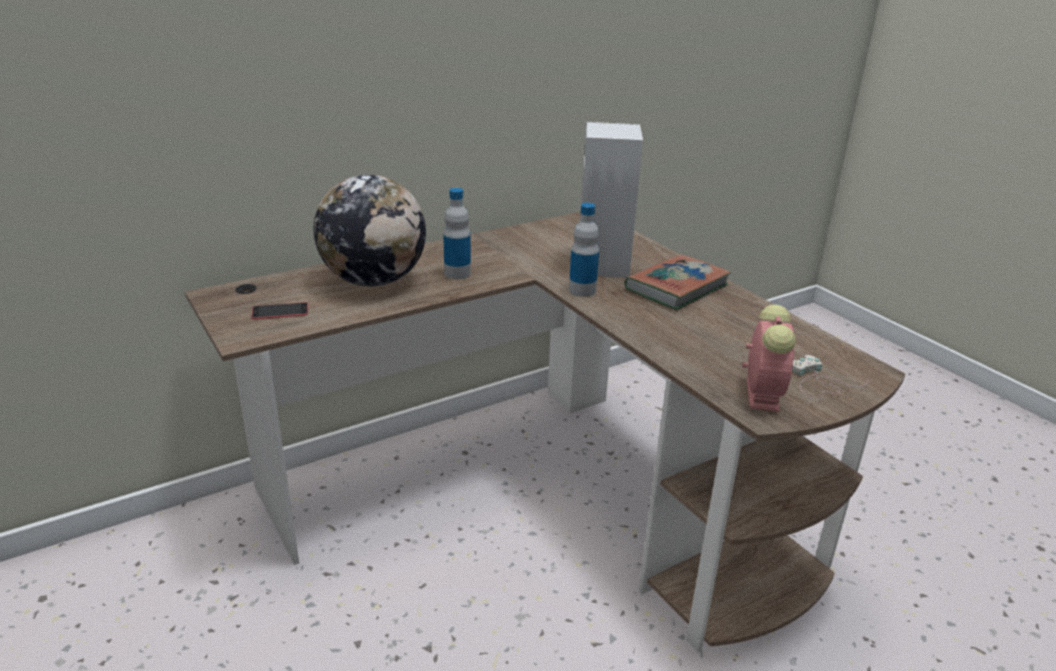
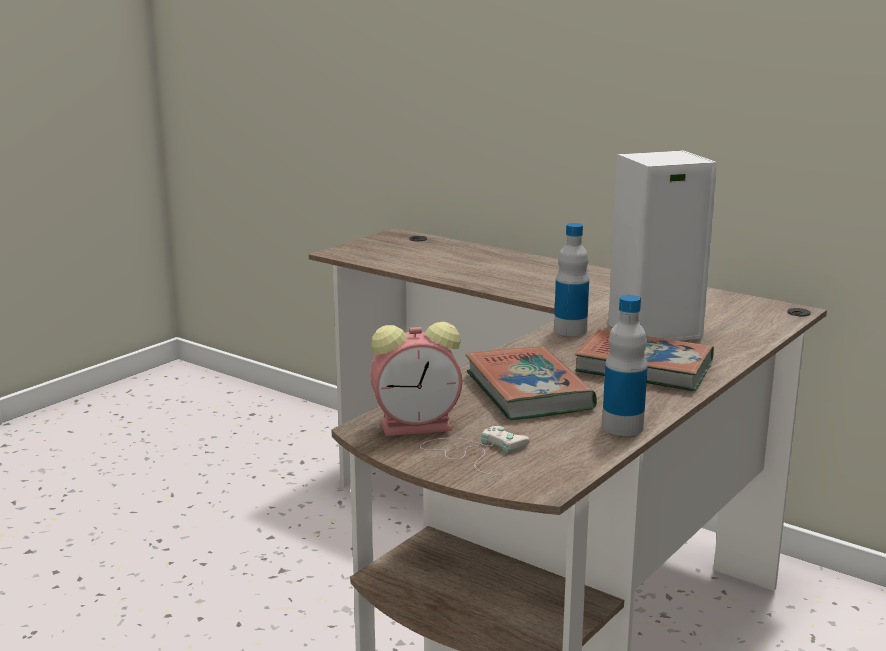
camera: 70 degrees right, 10 degrees down
phone [251,302,308,319] -> none
globe [314,174,426,286] -> none
bottle [443,188,471,279] -> bottle moved to [602,295,648,436]
none -> book [465,346,597,420]

